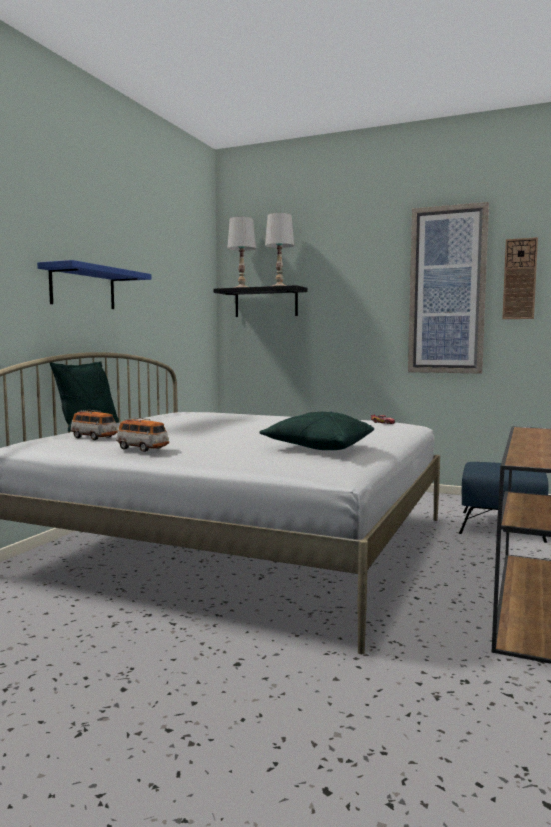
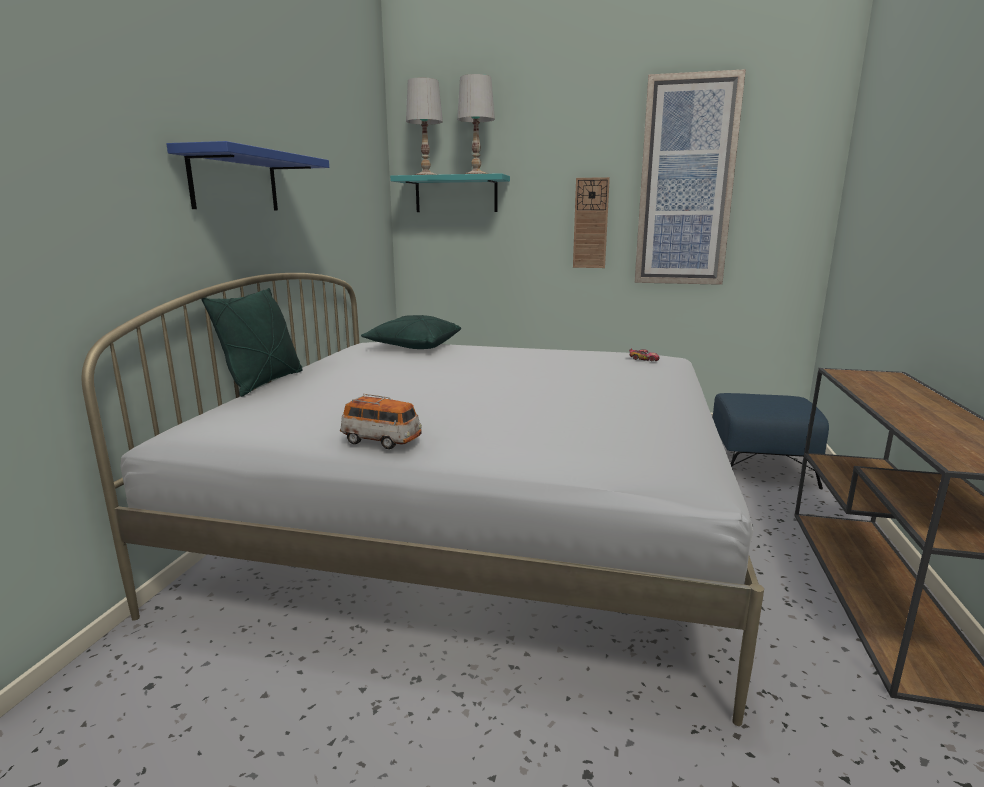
camera: 10 degrees left, 10 degrees up
toy car [71,410,118,440] -> none
black shelf [213,285,307,317] -> turquoise shelf [390,173,510,212]
green pillow [259,412,374,450] -> green pillow moved to [361,315,461,349]
wall clock [502,237,538,319] -> wall clock moved to [573,177,610,268]

